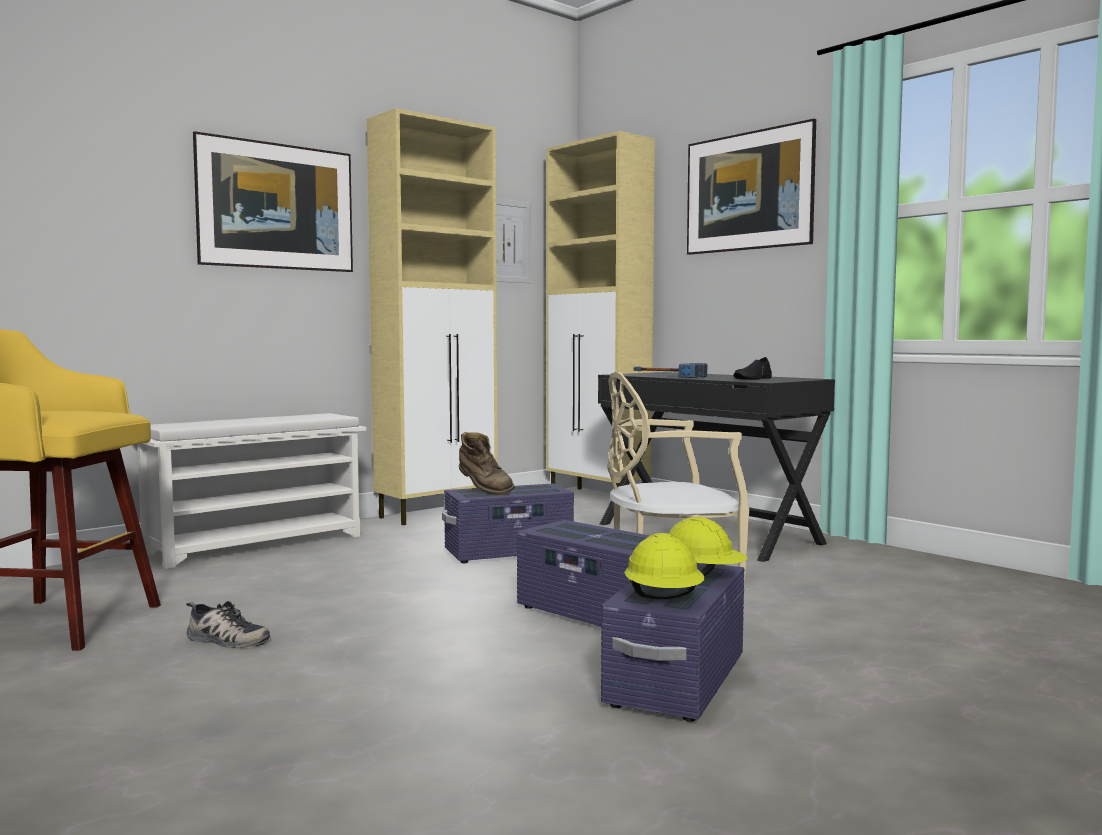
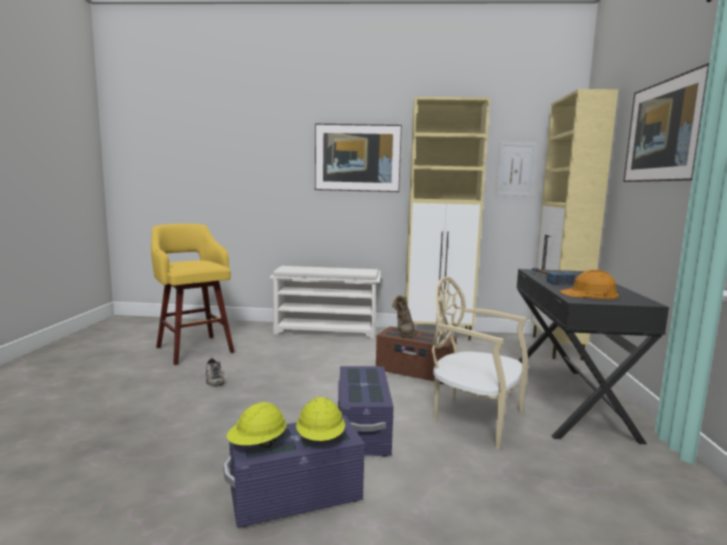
camera: 45 degrees right, 5 degrees up
purple storage box [442,483,574,563] -> brown storage box [376,326,457,384]
black shoe [733,357,772,380] -> orange hard hat [559,270,619,299]

